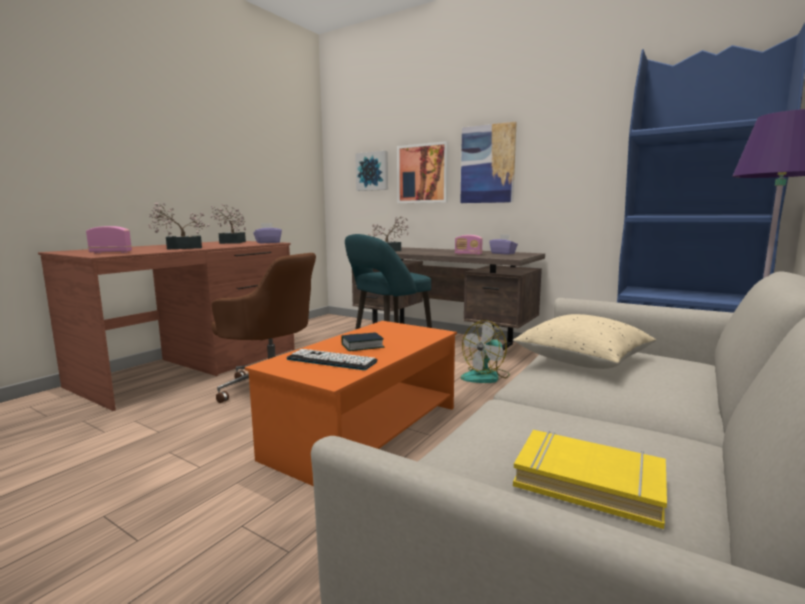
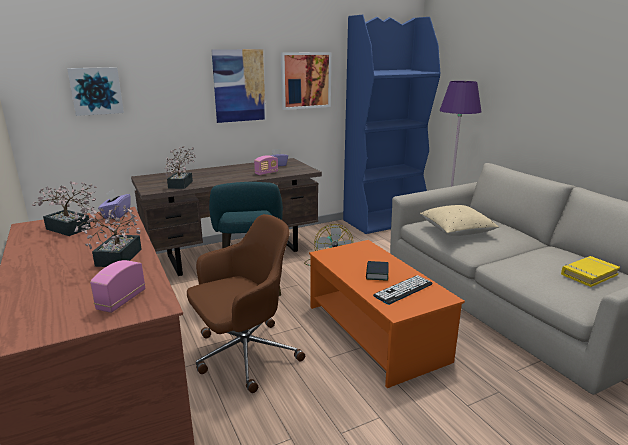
camera: 60 degrees left, 10 degrees up
picture [397,141,449,203] -> picture moved to [281,52,331,110]

